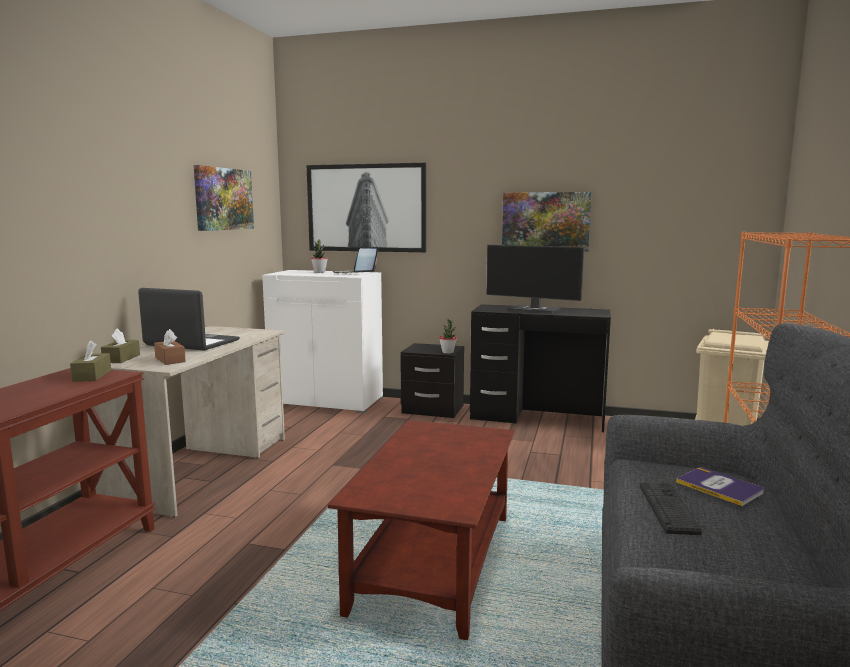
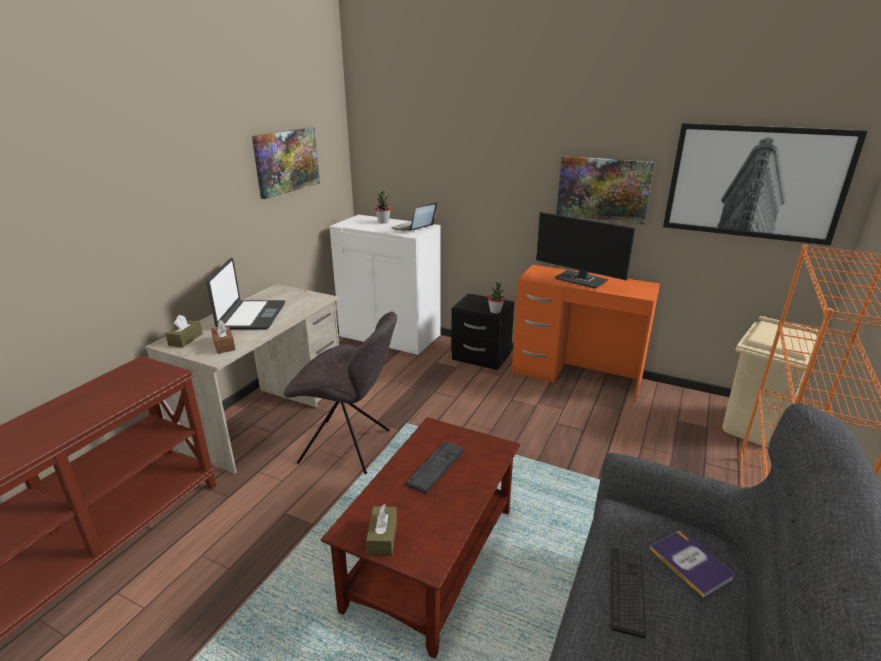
camera: 10 degrees right, 15 degrees up
brown tissue box [70,340,111,382] -> brown tissue box moved to [366,504,397,556]
laptop [138,288,240,351] -> laptop turned 60 degrees clockwise [207,258,285,329]
picture [307,163,426,252] -> picture moved to [663,123,868,245]
black desk [470,304,611,432] -> orange desk [512,265,660,403]
none -> grey chair [283,312,397,474]
none -> keyboard [406,442,464,494]

